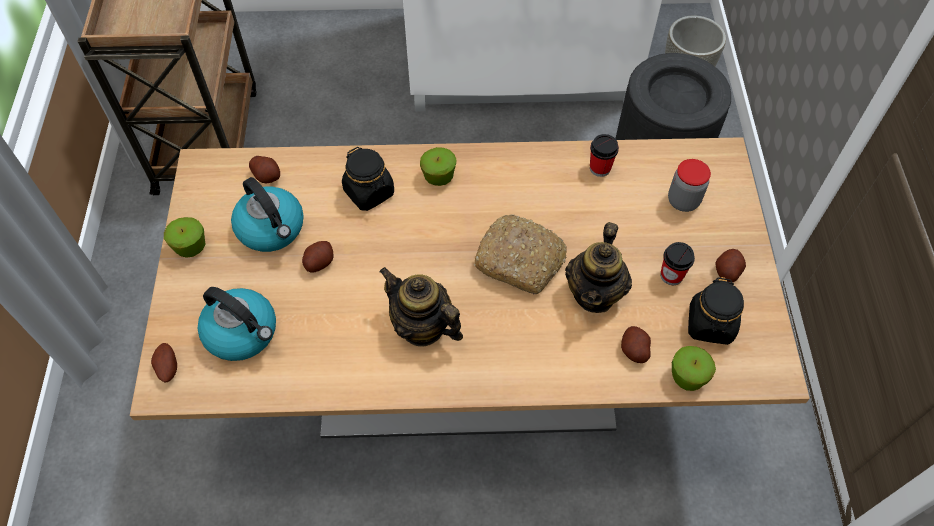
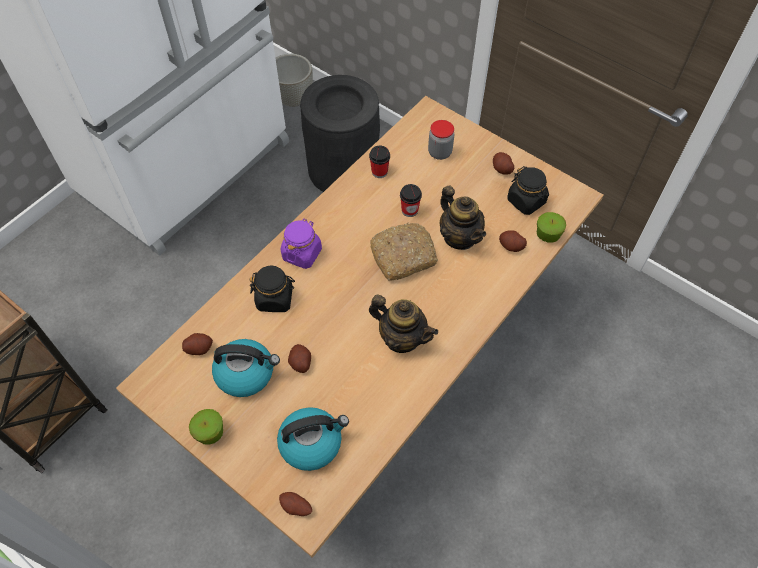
camera: 50 degrees left, 0 degrees up
teapot [379,267,463,347] -> teapot turned 135 degrees counterclockwise [369,294,438,353]
apple [420,147,457,186] -> purple jar [281,219,322,269]
cup [660,242,695,285] -> cup moved to [400,184,422,217]

